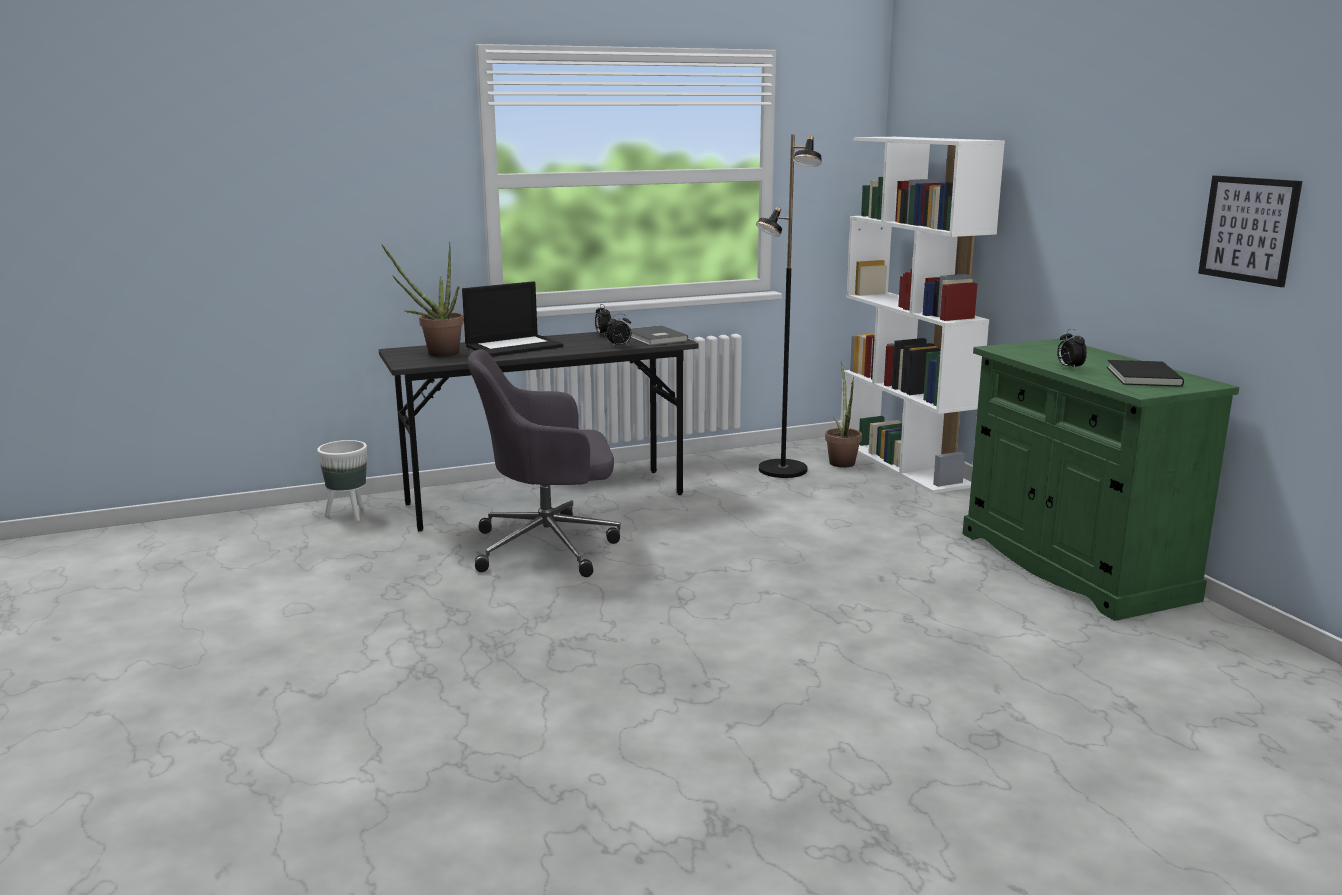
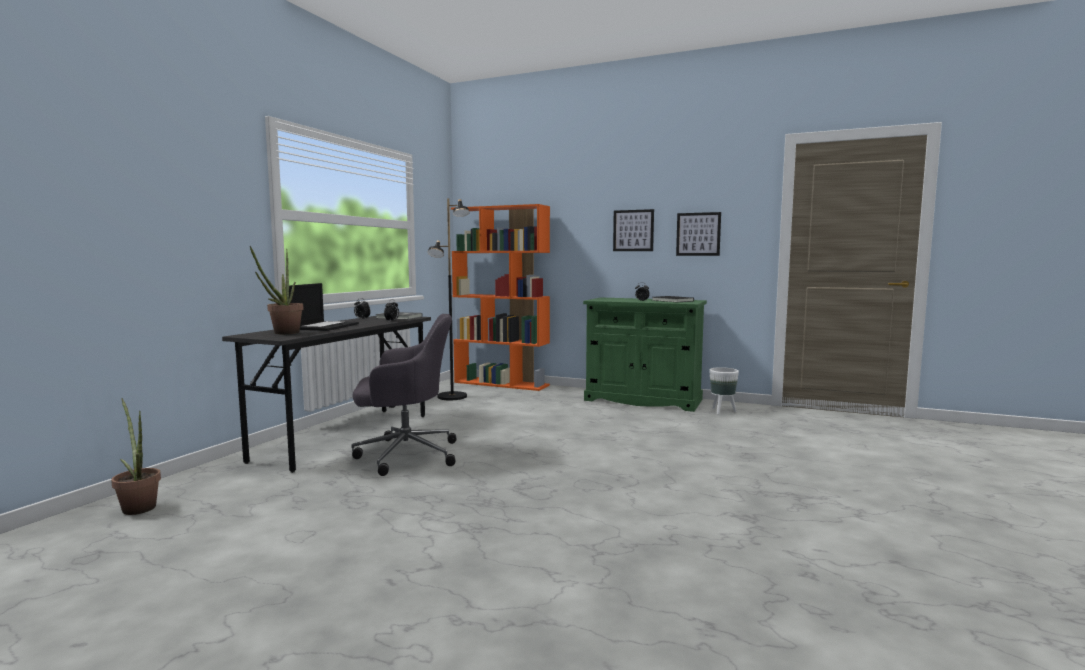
camera: 45 degrees left, 10 degrees down
white planter [317,440,367,521] -> white planter moved to [709,367,739,415]
grey office chair [468,349,621,577] -> grey office chair turned 135 degrees counterclockwise [352,314,456,476]
potted plant [825,361,862,468] -> potted plant moved to [111,398,161,515]
white bookcase [840,137,1005,494] -> orange bookcase [451,204,550,391]
none -> picture [613,209,654,251]

